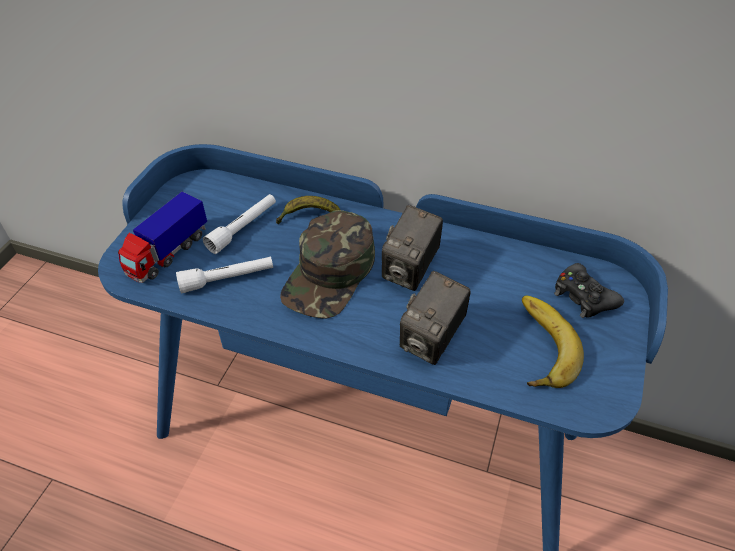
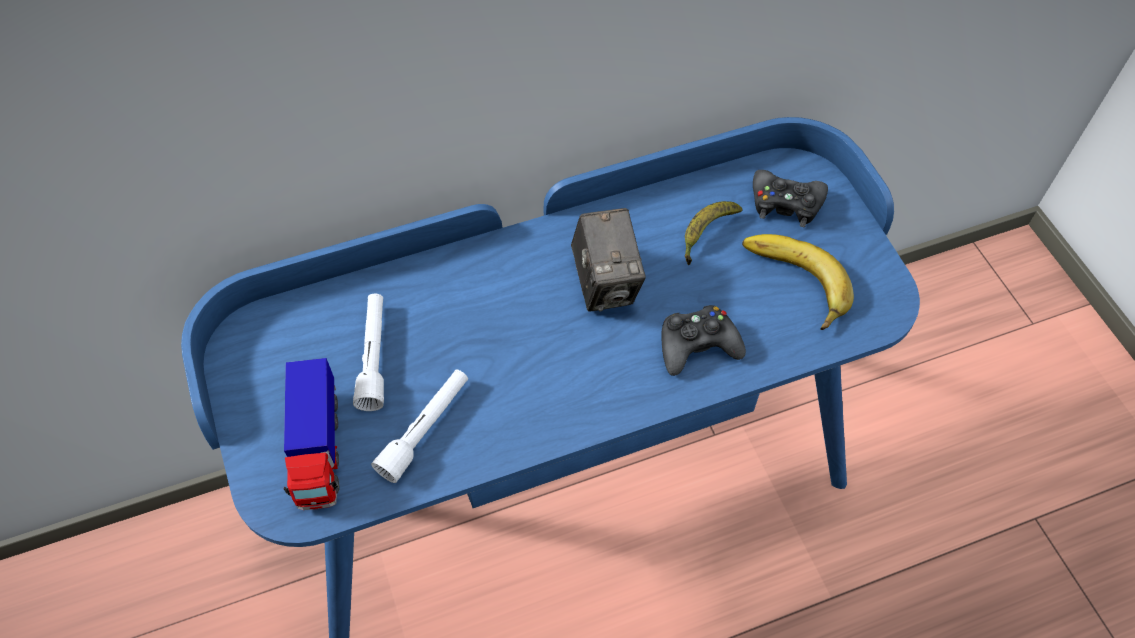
camera: 40 degrees left, 10 degrees up
banana [276,196,340,224] -> banana moved to [685,201,743,265]
green cap [280,210,375,319] -> none
camera [400,271,470,365] -> black game controller [661,305,746,376]

